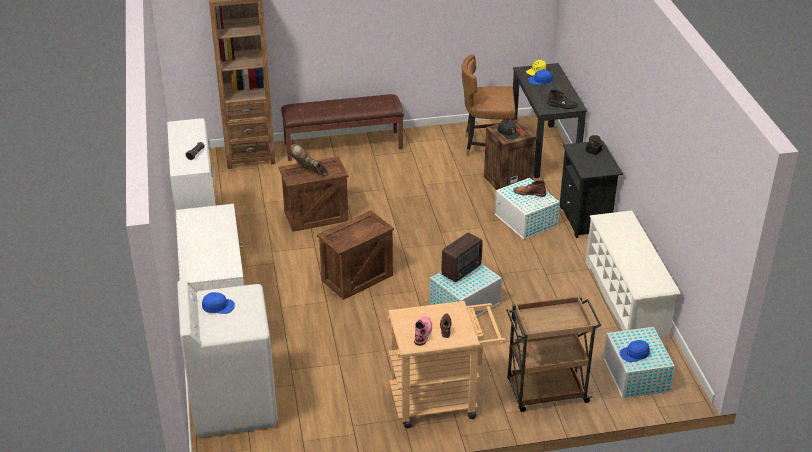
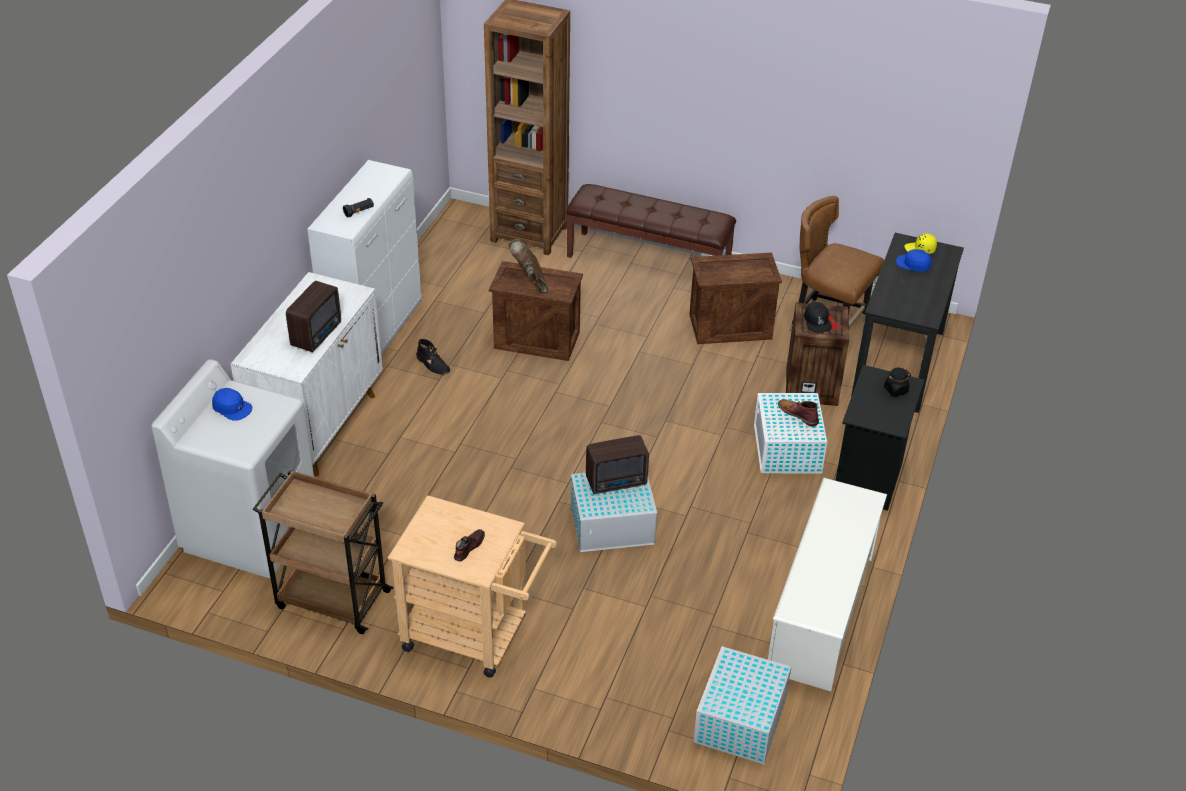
camera: 30 degrees right, 5 degrees up
crate [317,211,394,300] -> crate moved to [689,253,782,344]
pink boot [414,316,432,346] -> none
brown cart [506,296,601,412] -> brown cart moved to [253,469,394,634]
black boot [547,90,579,109] -> black boot moved to [416,339,450,374]
blue cap [619,340,650,362] -> none
none -> radio [286,281,341,352]

